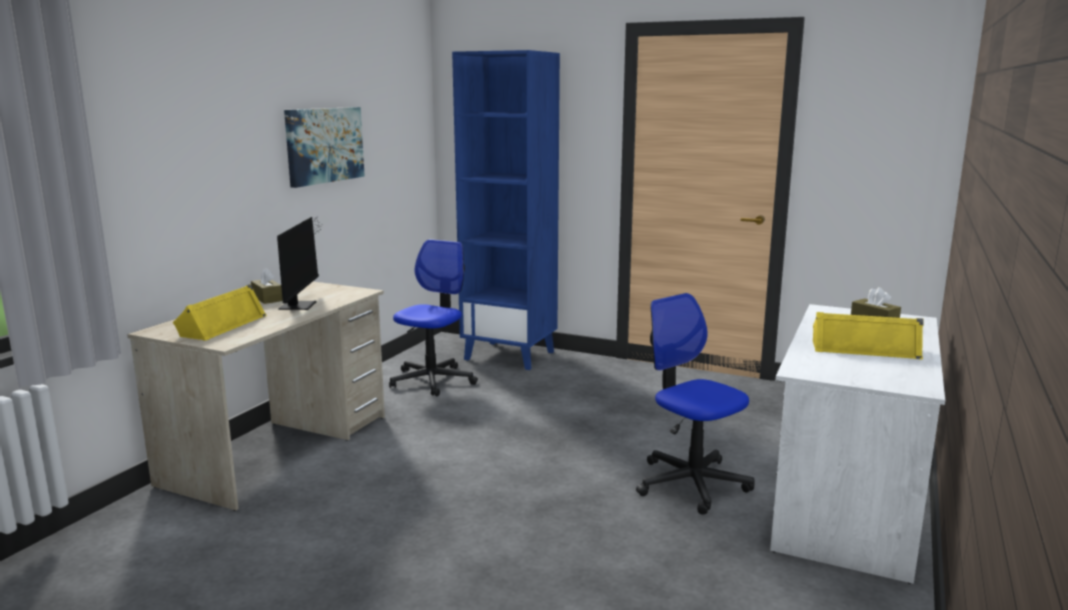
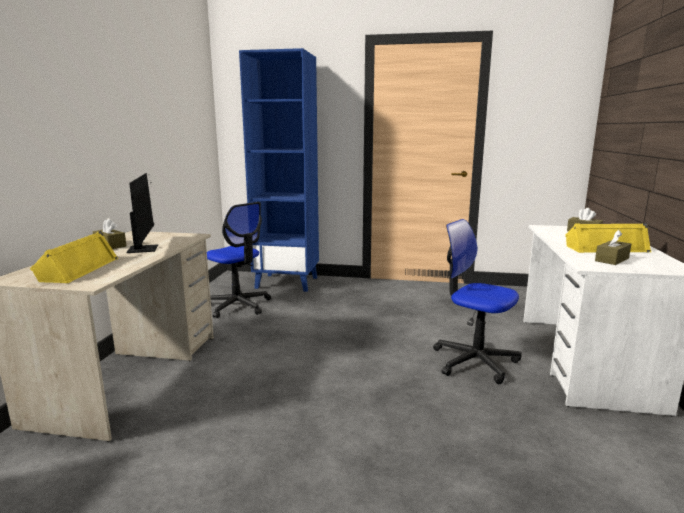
camera: 15 degrees left, 0 degrees up
picture [284,107,365,188] -> none
office chair [389,239,478,396] -> office chair turned 120 degrees clockwise [207,202,271,318]
none -> brown tissue box [595,230,631,265]

